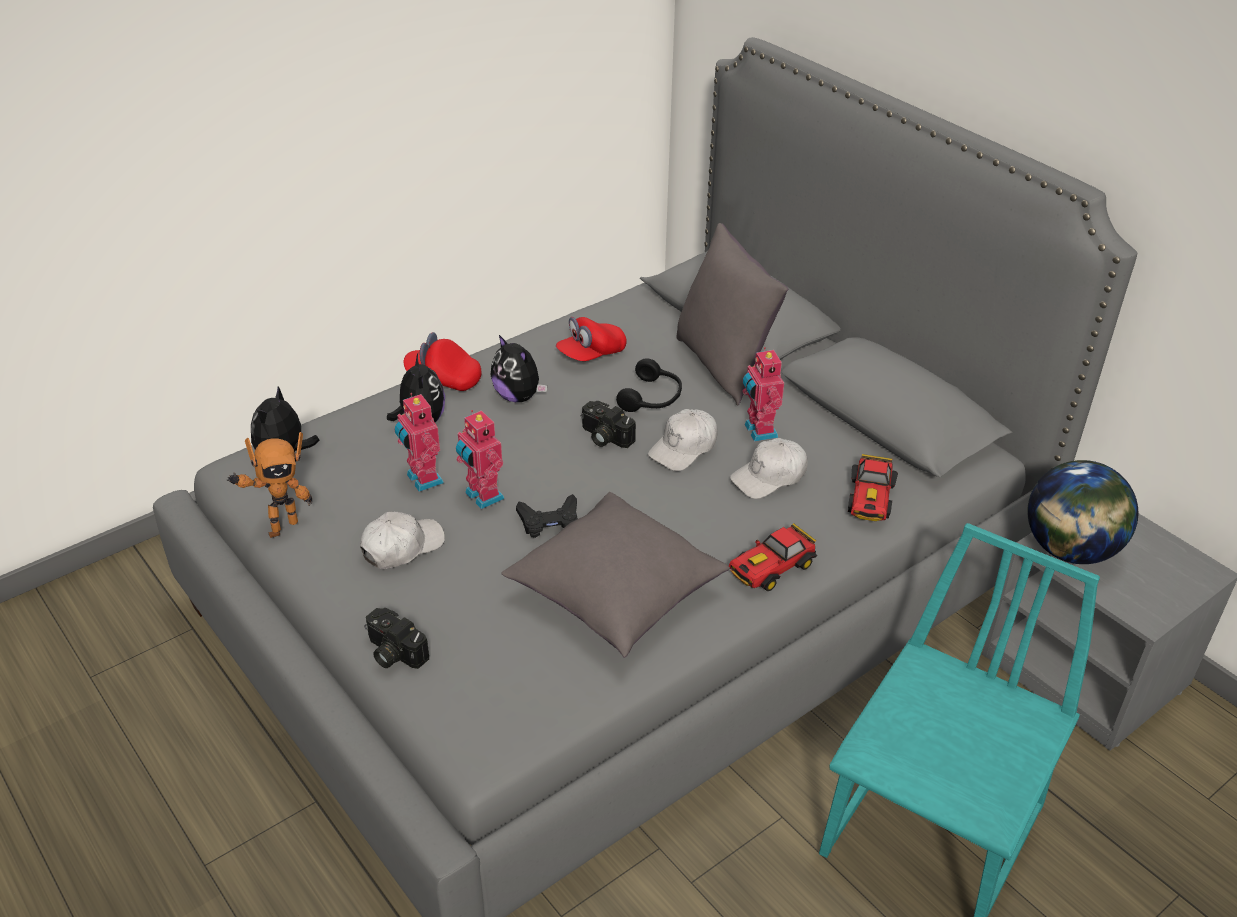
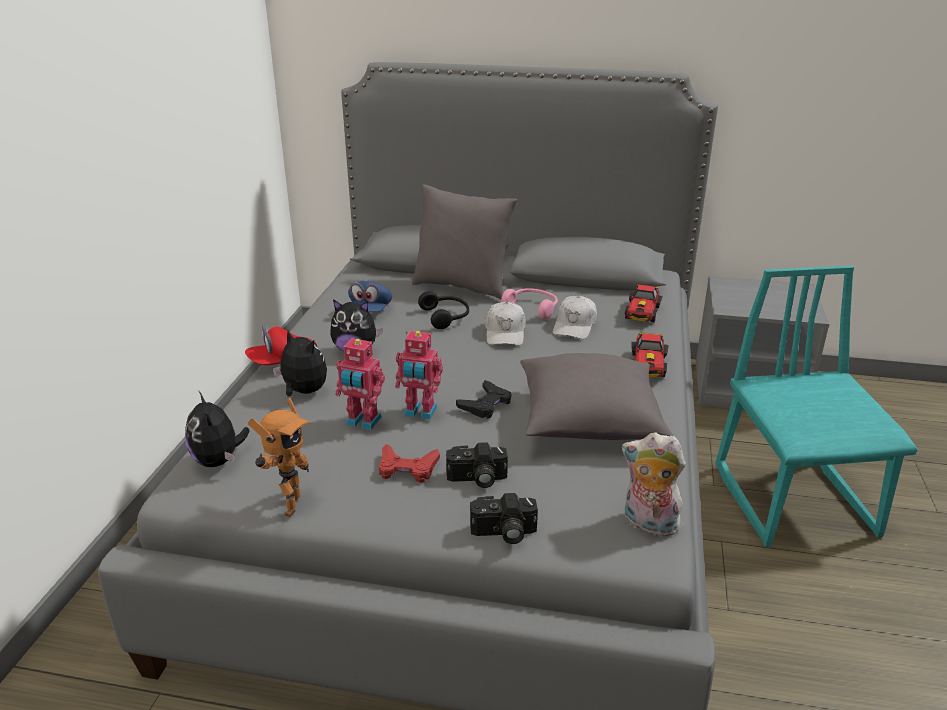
camera: 40 degrees left, 10 degrees down
white cap [360,511,445,569] -> red game controller [379,444,440,483]
red cap [556,317,627,361] -> blue cap [348,281,392,312]
camera [581,401,636,448] -> camera moved to [446,442,508,488]
toy robot [742,347,784,442] -> pink headphones [501,288,558,319]
toy car [848,454,898,521] -> toy car turned 45 degrees clockwise [625,284,663,323]
globe [1027,460,1138,564] -> none
none -> plush toy [622,432,686,536]

